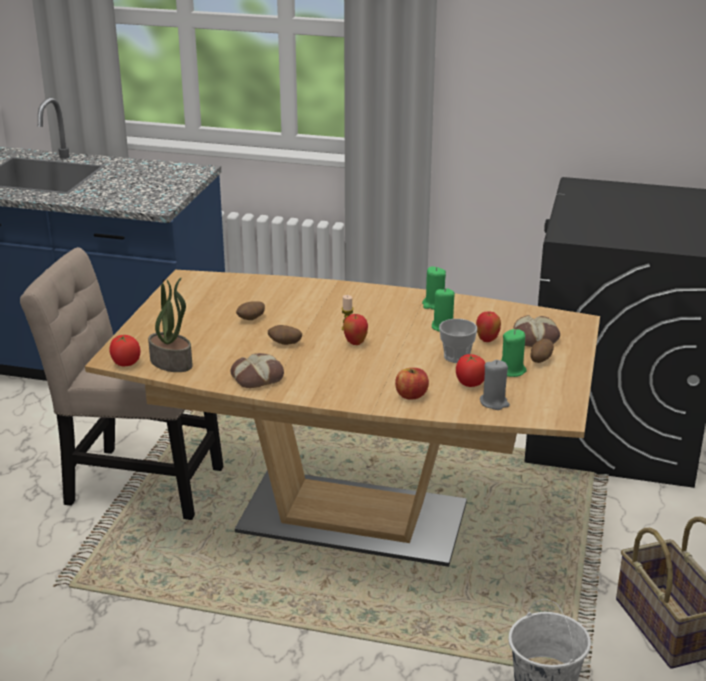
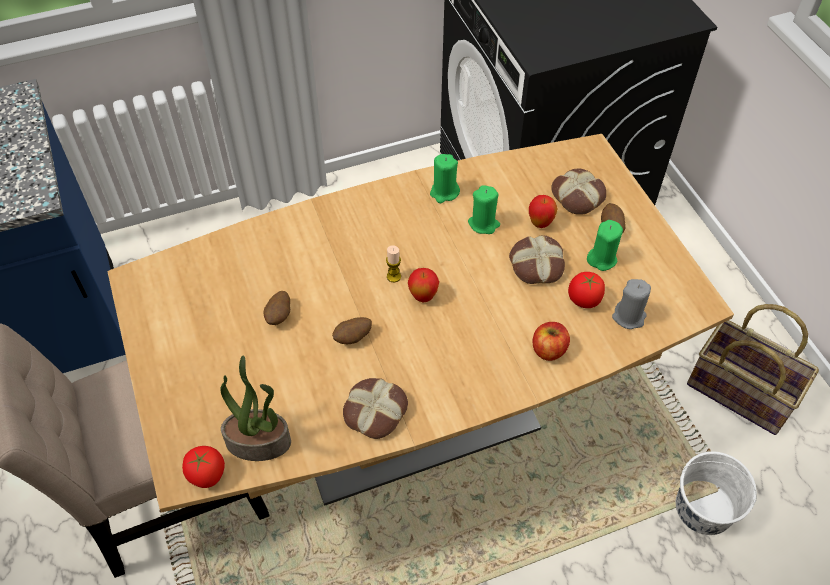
camera: 35 degrees left, 25 degrees up
cup [439,319,477,363] -> bread [509,235,565,284]

